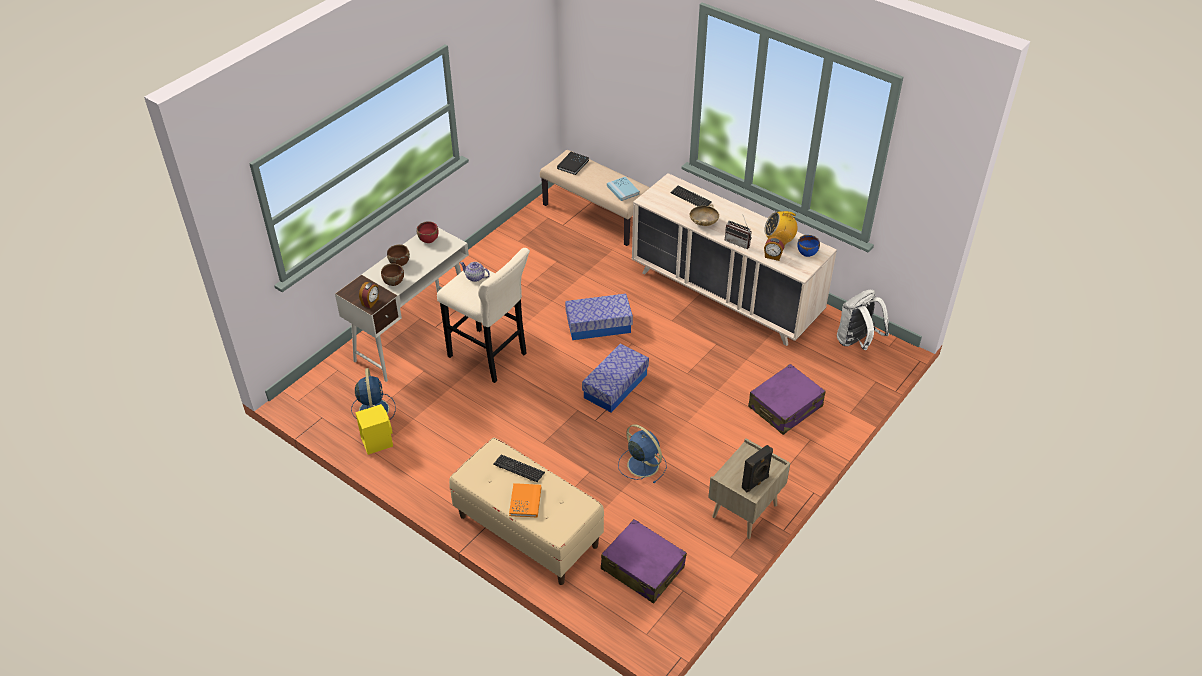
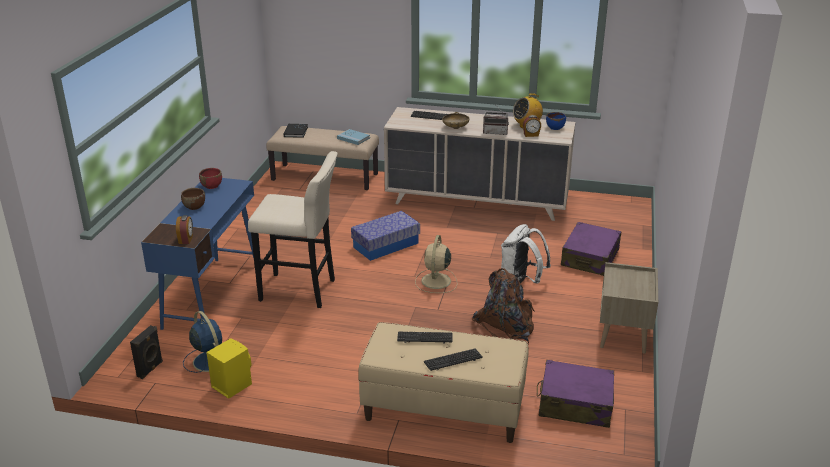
camera: 25 degrees left, 15 degrees down
white desk [335,228,469,382] -> blue desk [141,178,254,330]
brown bowl [381,263,404,286] -> none
teapot [460,262,490,282] -> none
orange book [509,483,541,518] -> keyboard [424,348,483,371]
storage box [582,343,649,413] -> beige fan [415,235,458,293]
blue fan [618,424,667,484] -> brown backpack [472,268,535,344]
black speaker [742,445,773,493] -> black speaker moved to [130,325,163,379]
white backpack [837,290,889,350] -> white backpack moved to [501,224,551,284]

